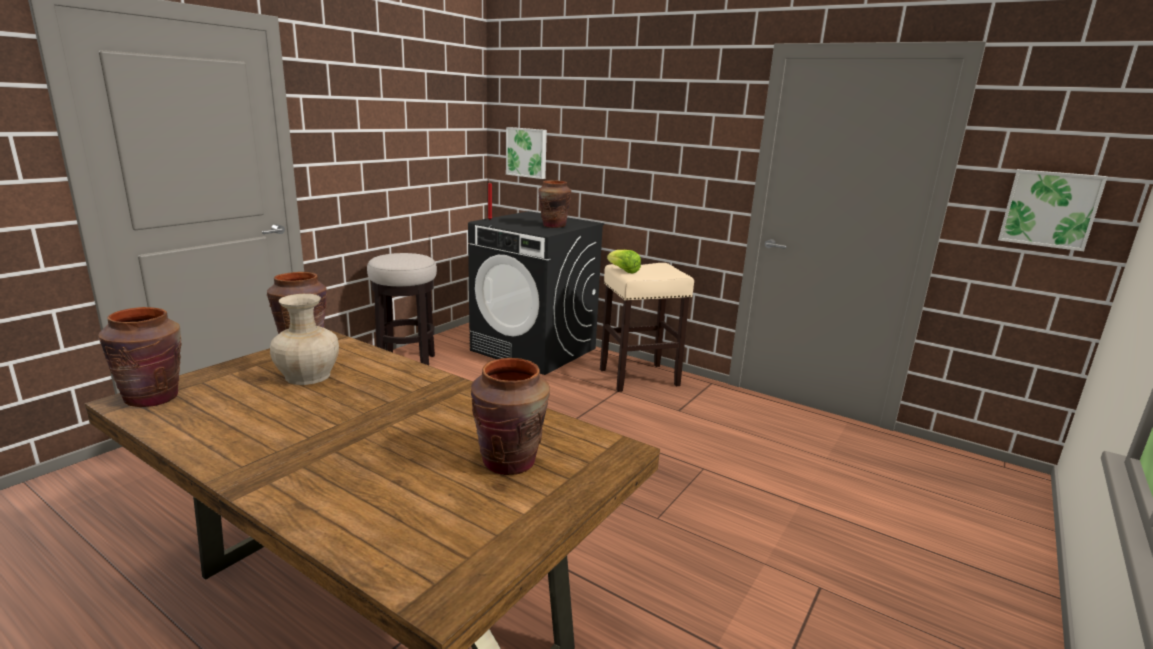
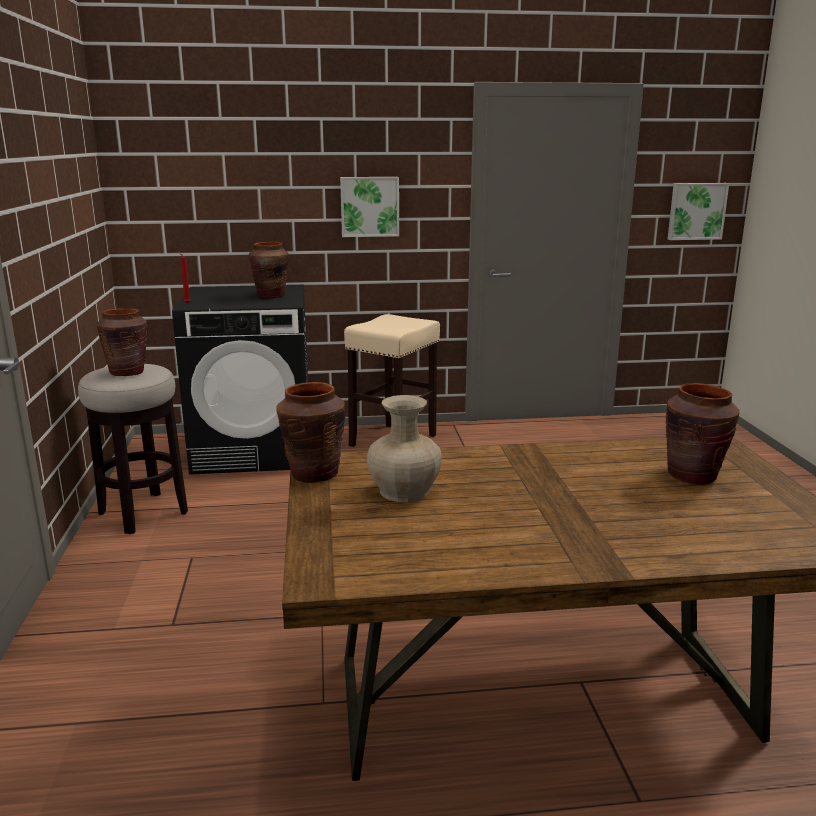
camera: 40 degrees left, 0 degrees up
brown vase [98,307,182,407] -> brown vase moved to [97,308,147,376]
picture [506,127,547,179] -> picture moved to [340,177,399,237]
lettuce [607,250,641,273] -> none

